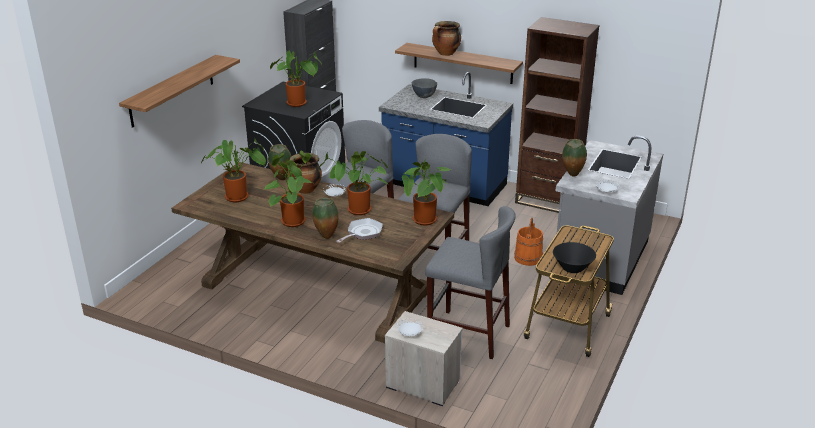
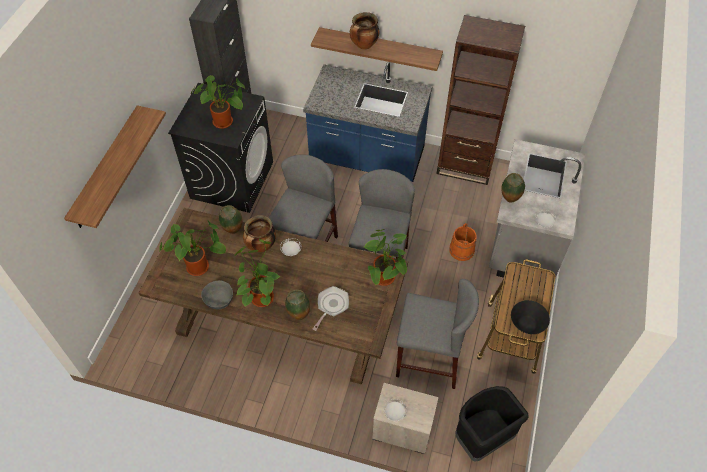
camera: 10 degrees left, 25 degrees up
potted plant [318,151,389,215] -> none
grey bowl [412,78,437,98] -> grey bowl moved to [201,280,233,310]
none -> black trash can [455,386,529,462]

